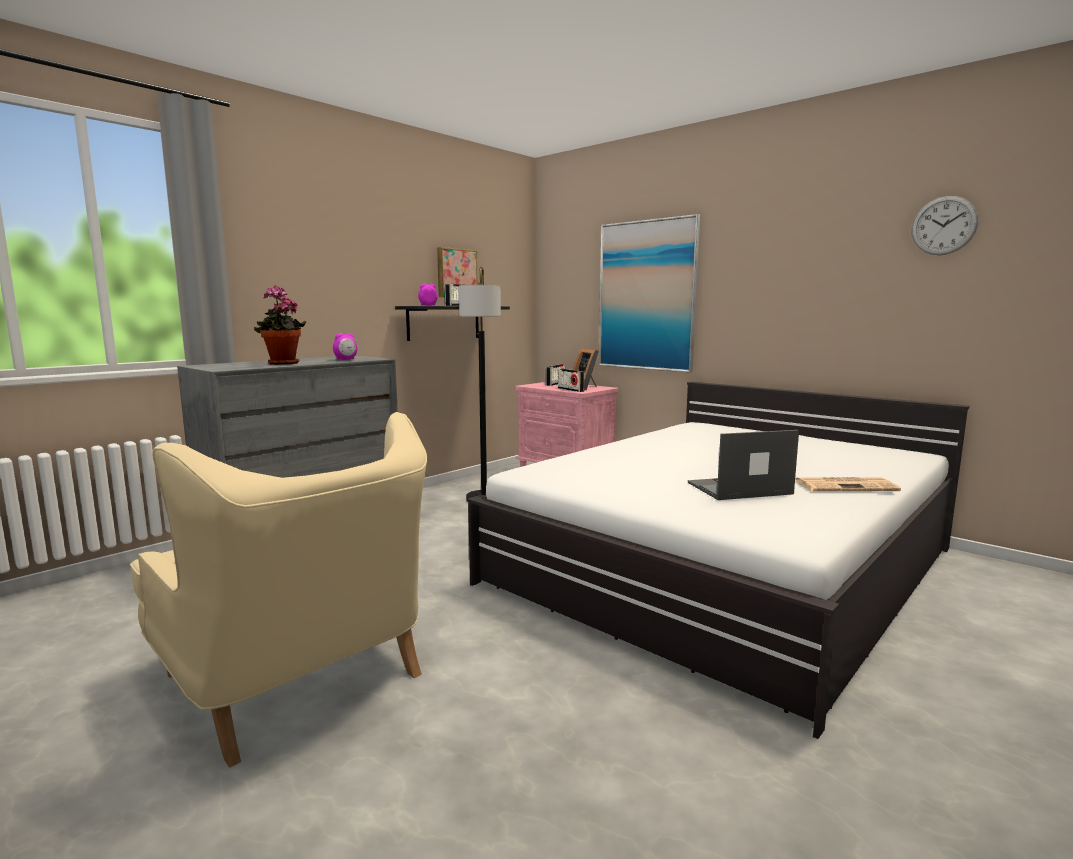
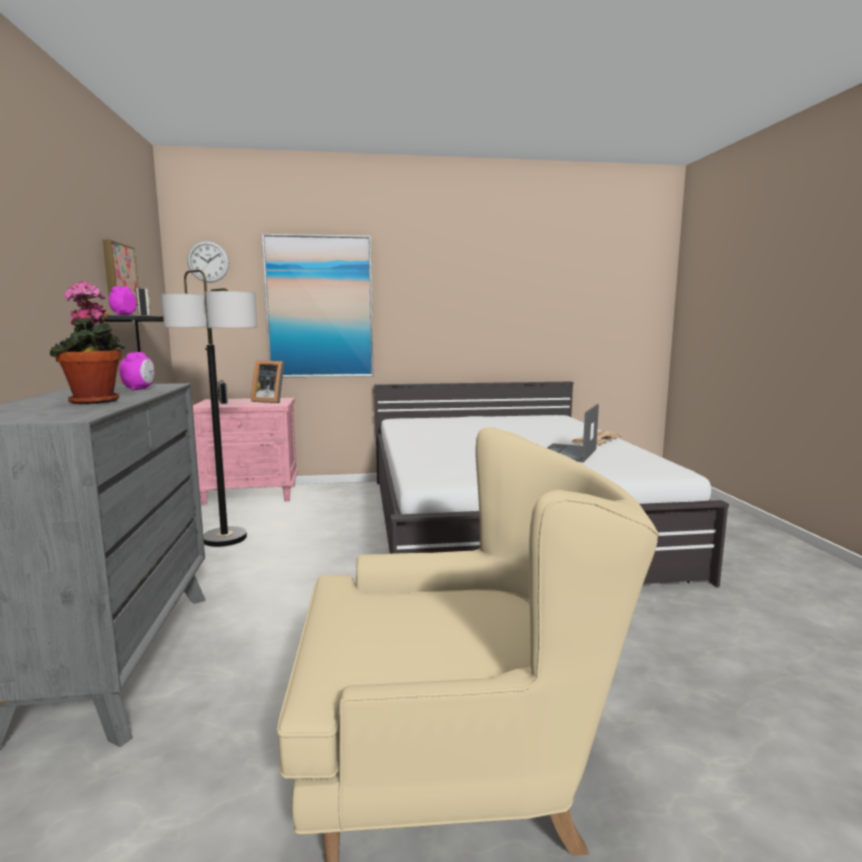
camera: 50 degrees left, 0 degrees up
radio [558,369,585,392] -> none
wall clock [911,196,978,255] -> wall clock moved to [187,241,229,283]

